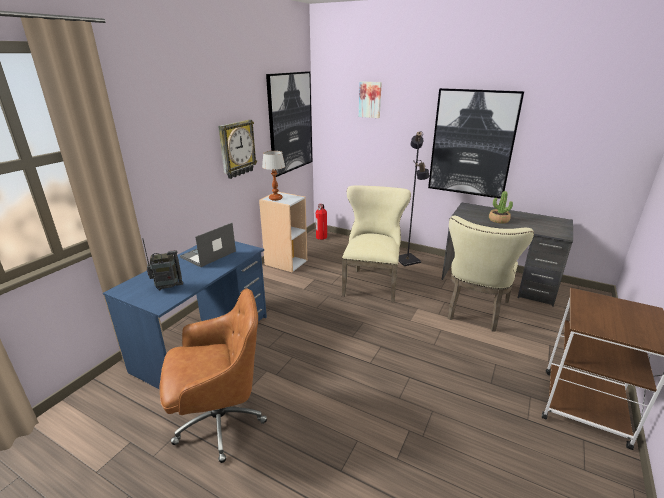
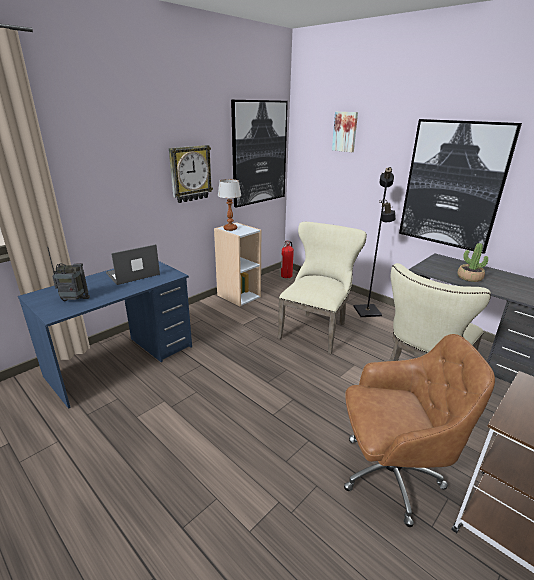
camera: 15 degrees right, 0 degrees up
brown office chair [160,288,267,463] -> brown office chair moved to [344,334,495,527]

